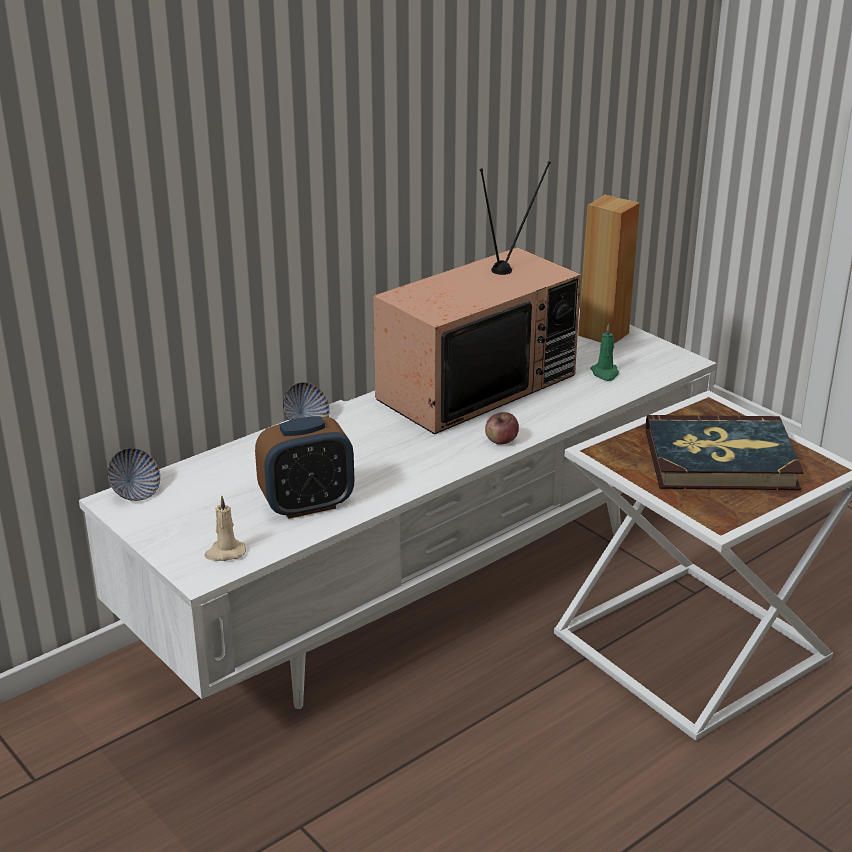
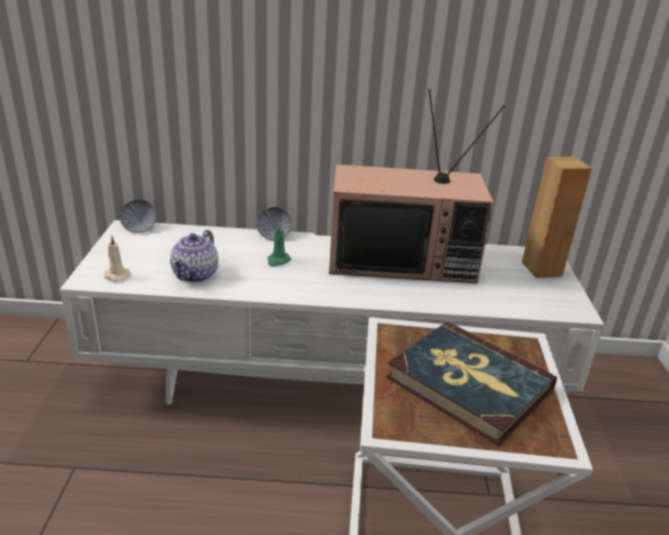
camera: 40 degrees right, 0 degrees up
alarm clock [255,416,354,519] -> teapot [170,230,218,283]
apple [485,412,519,445] -> none
green candle [590,324,619,381] -> green candle moved to [267,222,291,266]

